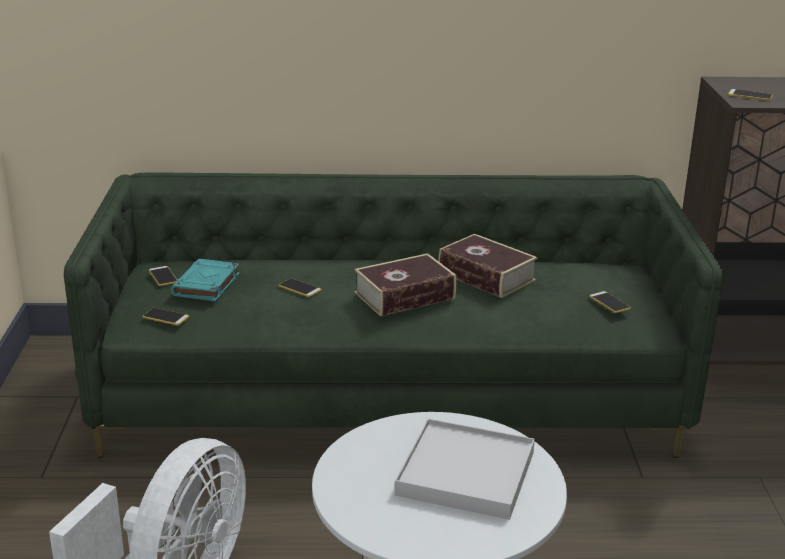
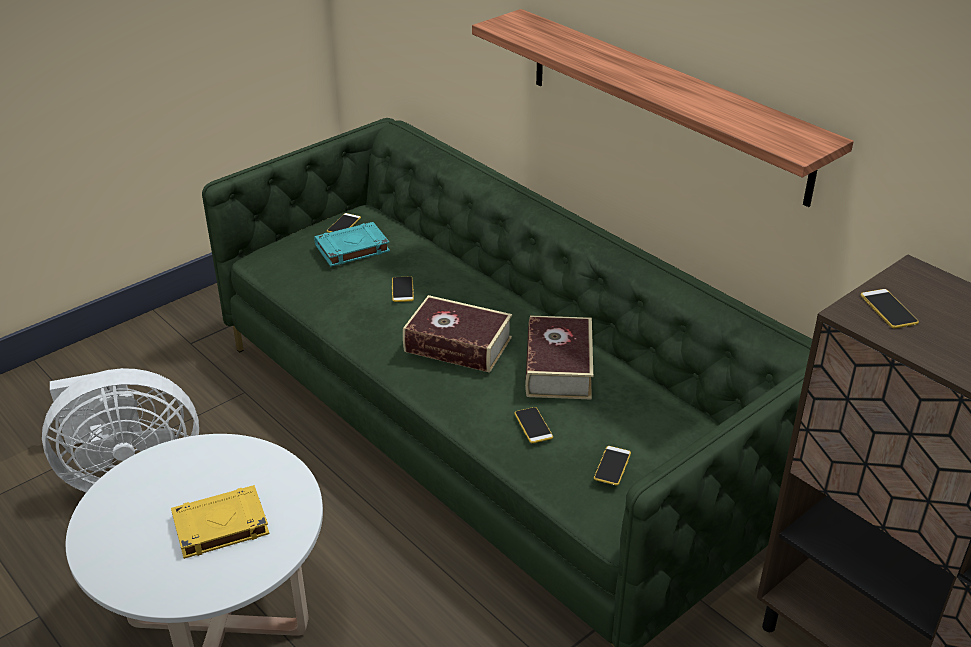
camera: 50 degrees right, 10 degrees up
phone [142,308,189,326] -> phone moved to [514,407,553,443]
white tray [395,419,535,520] -> yellow book [171,485,270,559]
none -> shelf [472,9,854,207]

